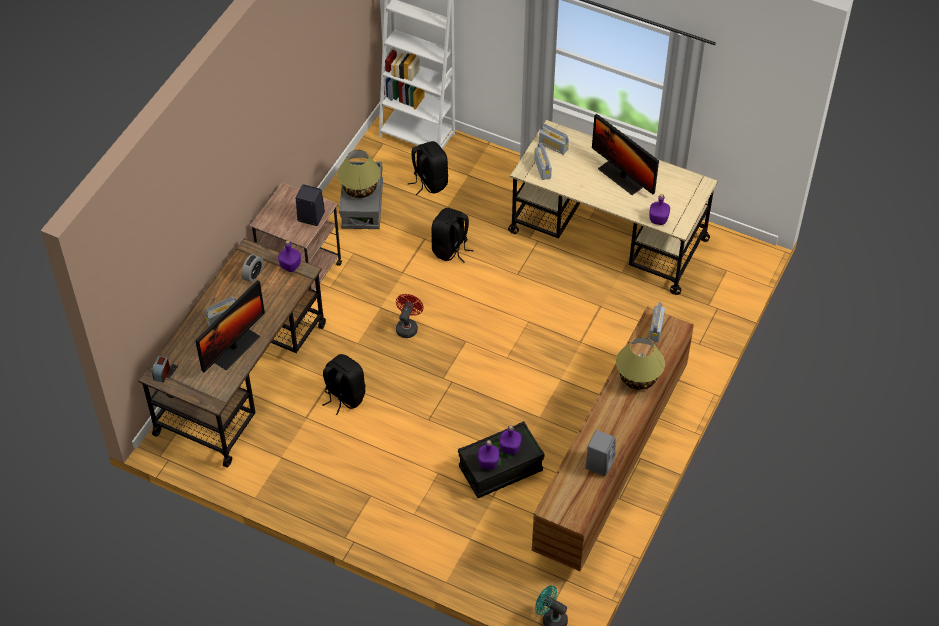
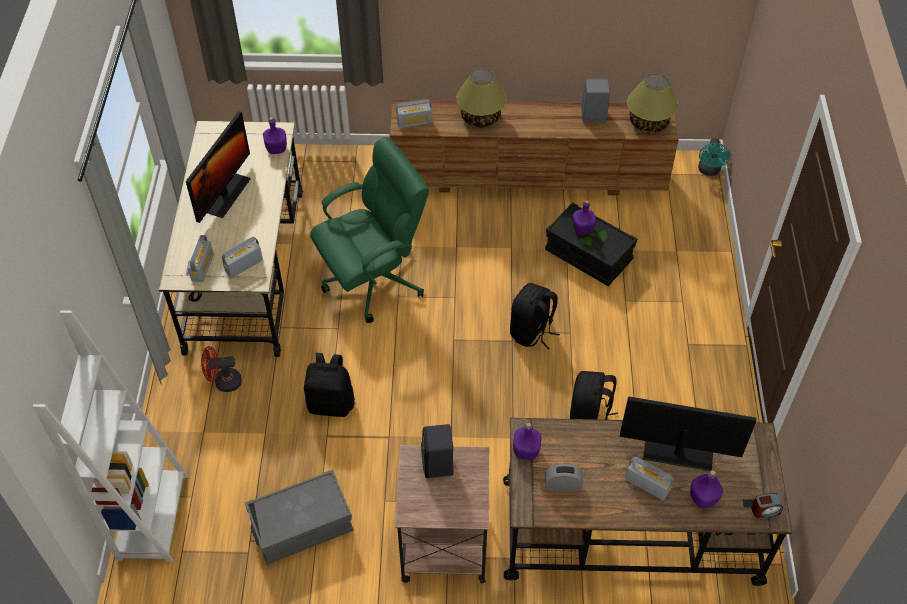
camera: 115 degrees left, 0 degrees up
table lamp [337,150,381,198] -> table lamp moved to [627,74,678,133]
red fan [396,294,424,338] -> red fan moved to [201,346,242,392]
black backpack [408,141,448,195] -> black backpack moved to [510,283,560,350]
purple bottle [478,440,499,469] -> purple bottle moved to [690,470,723,508]
none -> green office chair [310,137,429,323]

